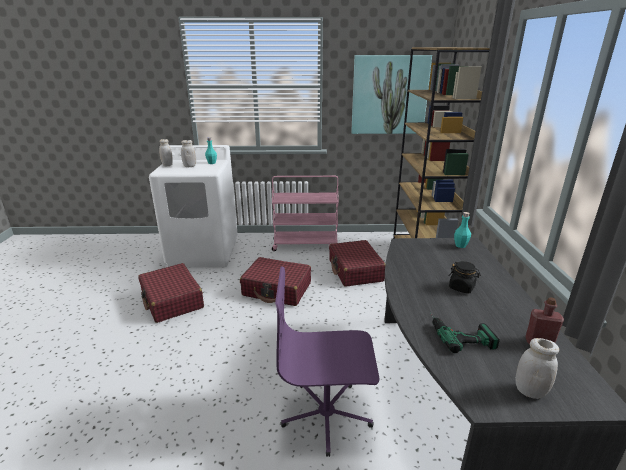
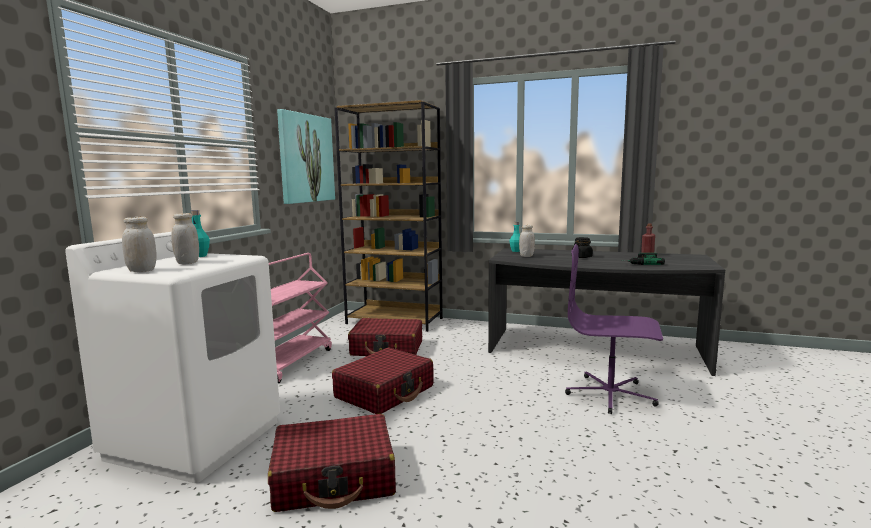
camera: 70 degrees left, 15 degrees down
purple office chair [275,267,379,457] -> purple office chair turned 90 degrees clockwise [565,244,663,414]
white jar [515,338,559,399] -> white jar moved to [519,225,535,257]

